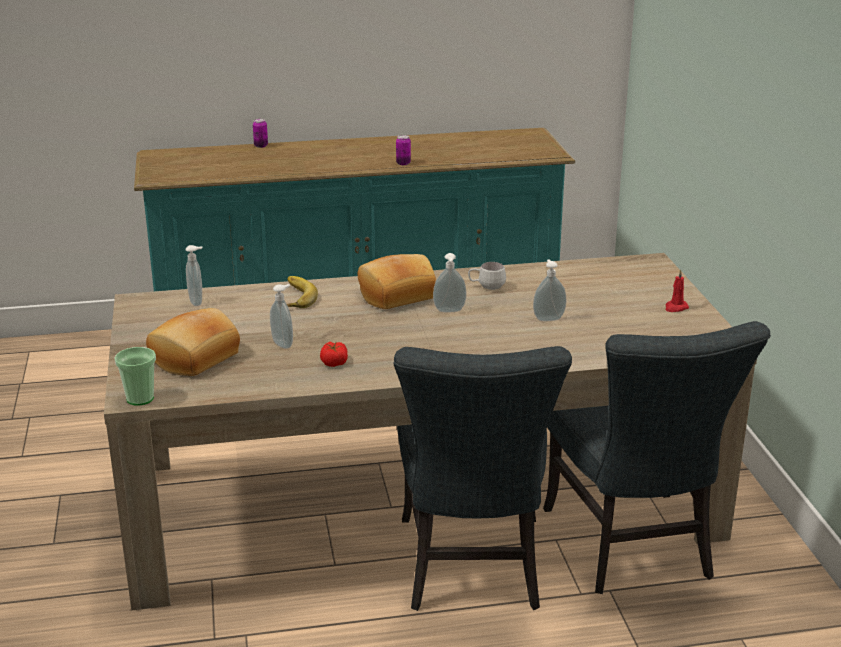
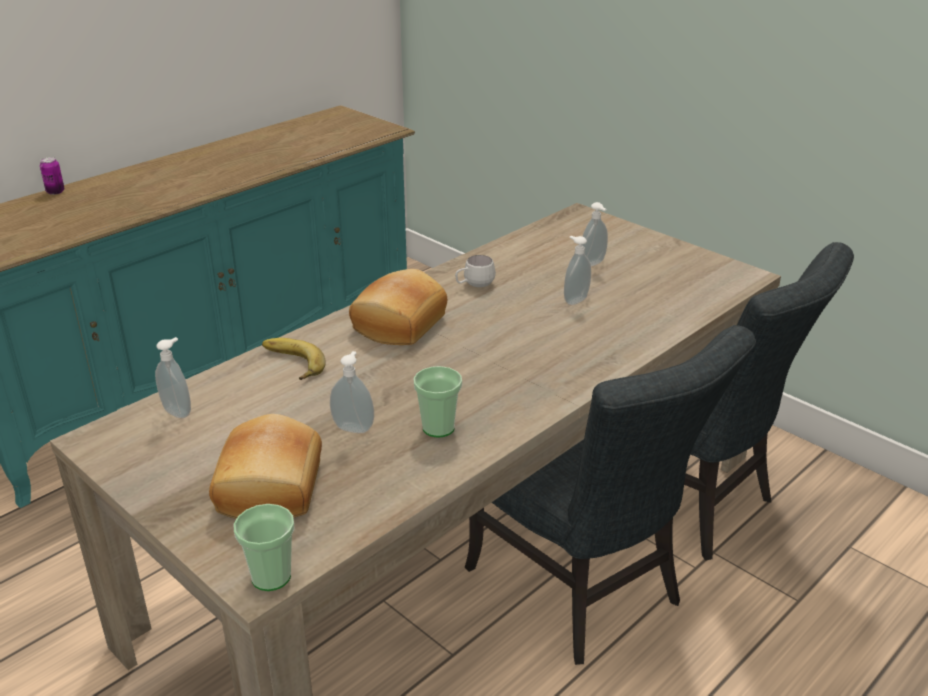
camera: 35 degrees left, 5 degrees up
tomato [320,342,348,367] -> cup [413,366,462,437]
can [396,135,411,165] -> none
soap dispenser [433,253,467,312] -> soap dispenser moved to [582,202,608,266]
red candle [665,269,689,312] -> none

